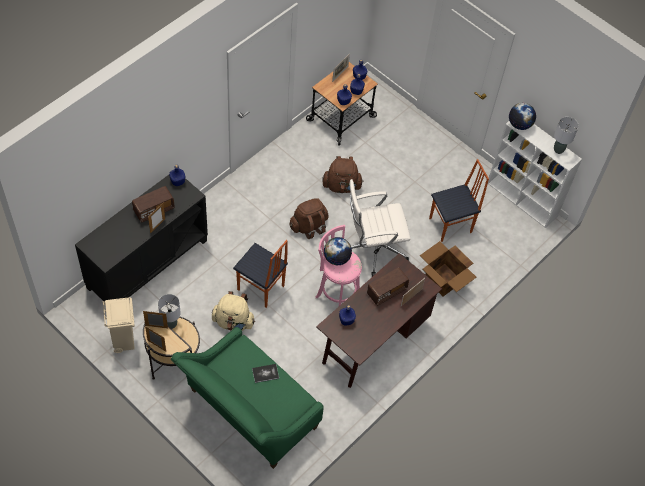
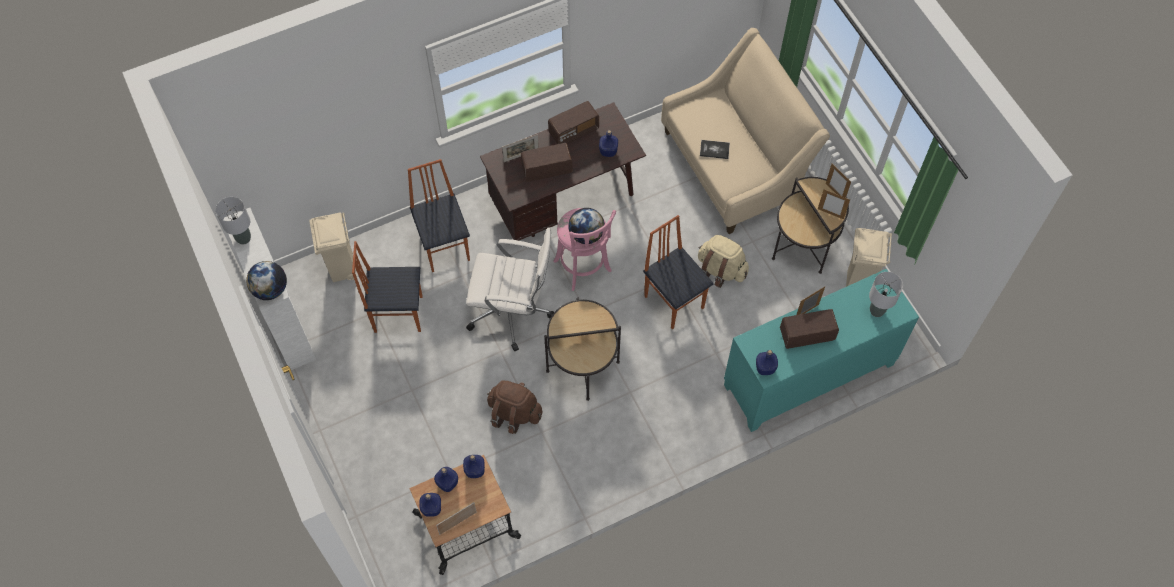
camera: 155 degrees left, 5 degrees up
black cabinet [75,175,208,301] -> turquoise cabinet [724,269,919,432]
grey table lamp [158,294,181,329] -> grey table lamp moved to [869,272,903,317]
green sofa [171,327,324,469] -> beige sofa [661,28,830,234]
brown backpack [289,198,329,239] -> side table [544,297,621,401]
cardboard box [420,241,476,297] -> chair [408,159,470,272]
none -> beige trash can [309,212,357,282]
none -> radio [548,101,599,144]

